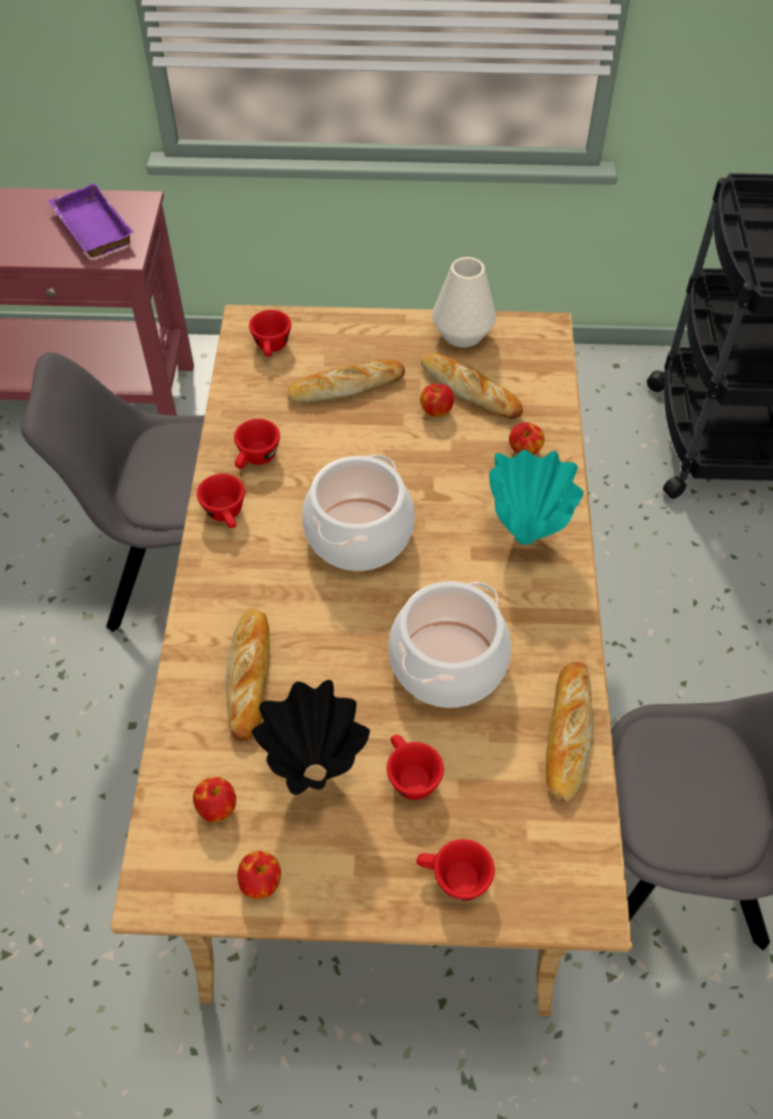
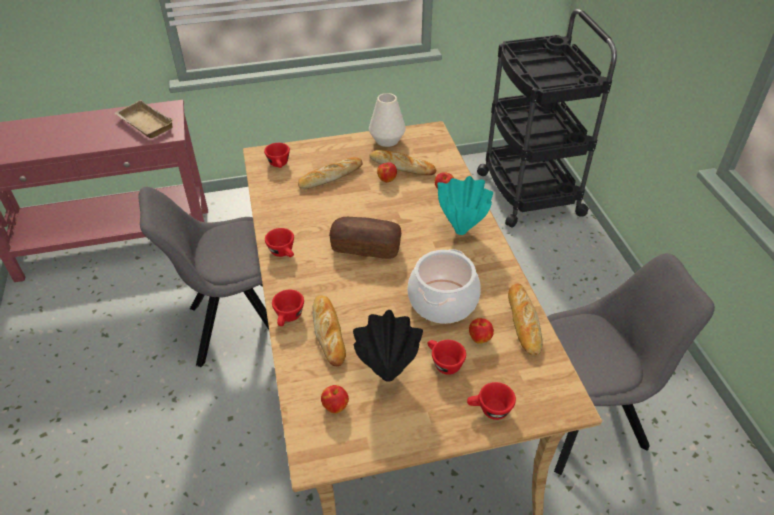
camera: 15 degrees left, 10 degrees down
purple tray [48,183,134,257] -> beige tray [114,100,174,138]
red cup [234,419,280,469] -> red cup moved to [272,290,304,326]
apple [237,851,281,899] -> apple moved to [469,318,494,344]
cooking pot [302,455,415,571] -> bread [329,217,401,259]

